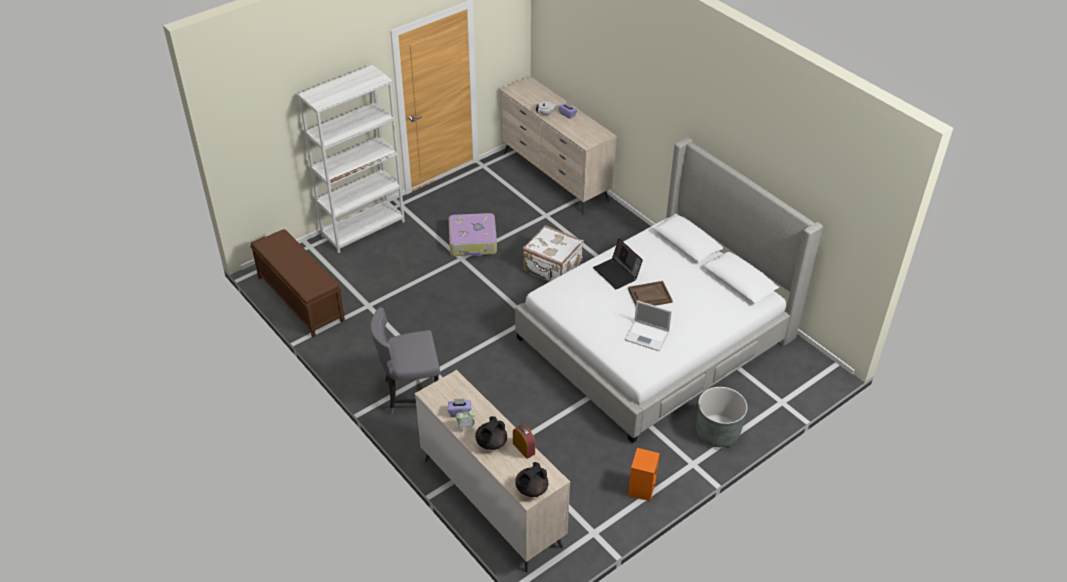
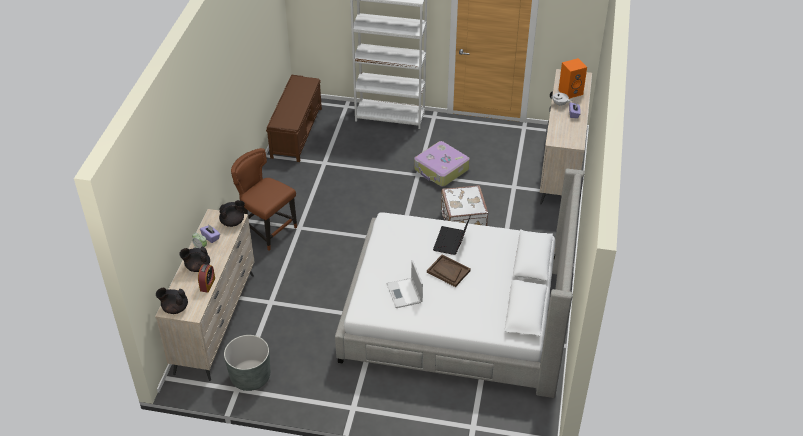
camera: 50 degrees right, 0 degrees up
grey chair [371,307,440,414] -> brown chair [231,148,297,251]
orange speaker [628,448,660,501] -> orange speaker moved to [558,58,587,99]
grey planter [696,387,748,447] -> grey planter moved to [224,335,270,391]
none -> black teapot [219,200,245,227]

